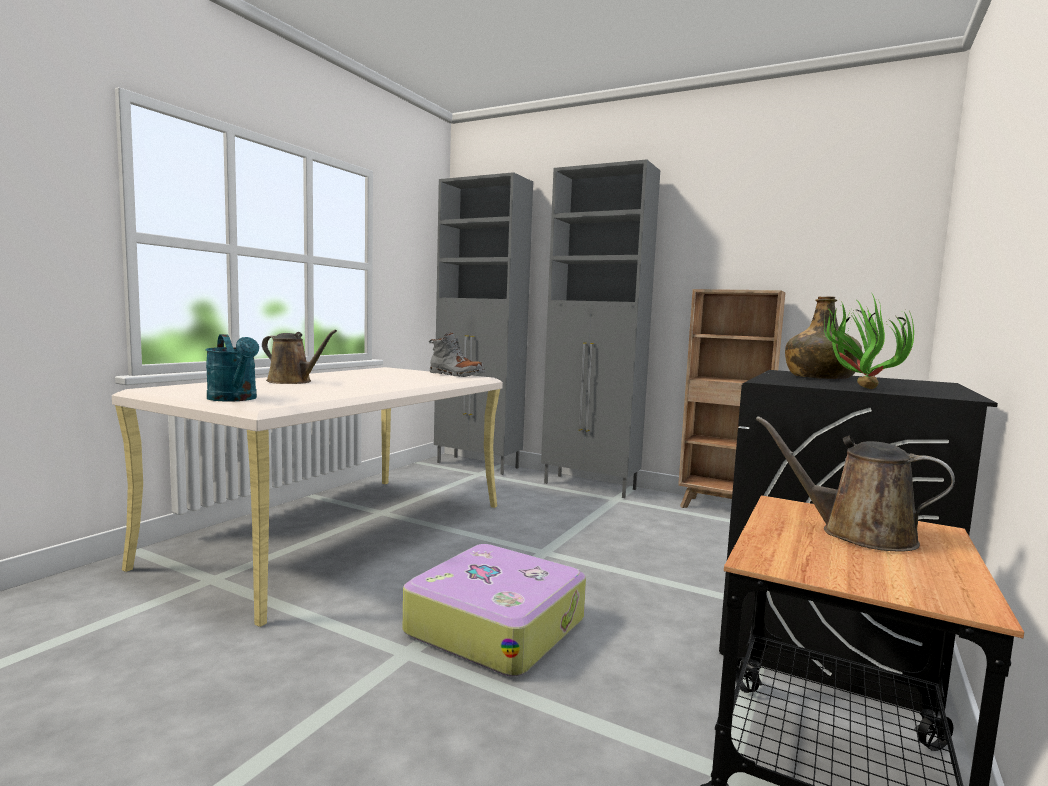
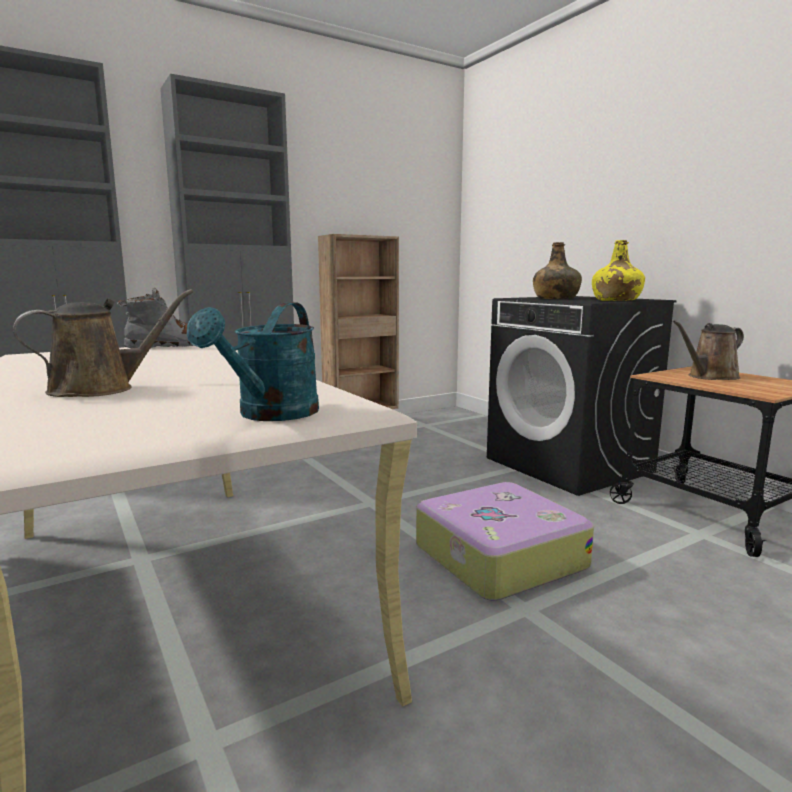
camera: 60 degrees left, 5 degrees up
turquoise watering can [205,334,259,401] -> turquoise watering can turned 120 degrees clockwise [187,302,319,421]
potted plant [824,294,914,389] -> yellow bottle [592,240,645,301]

